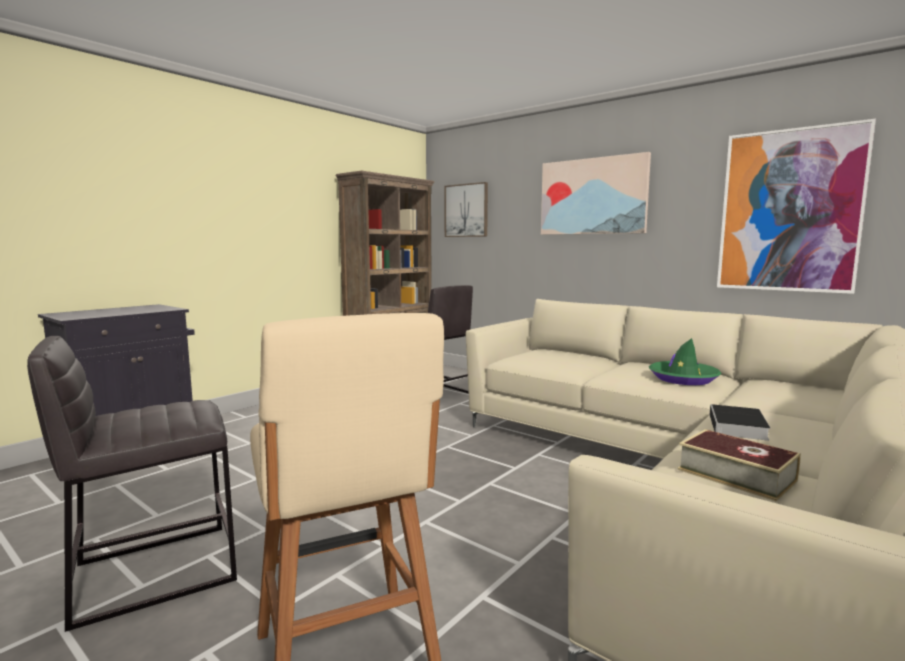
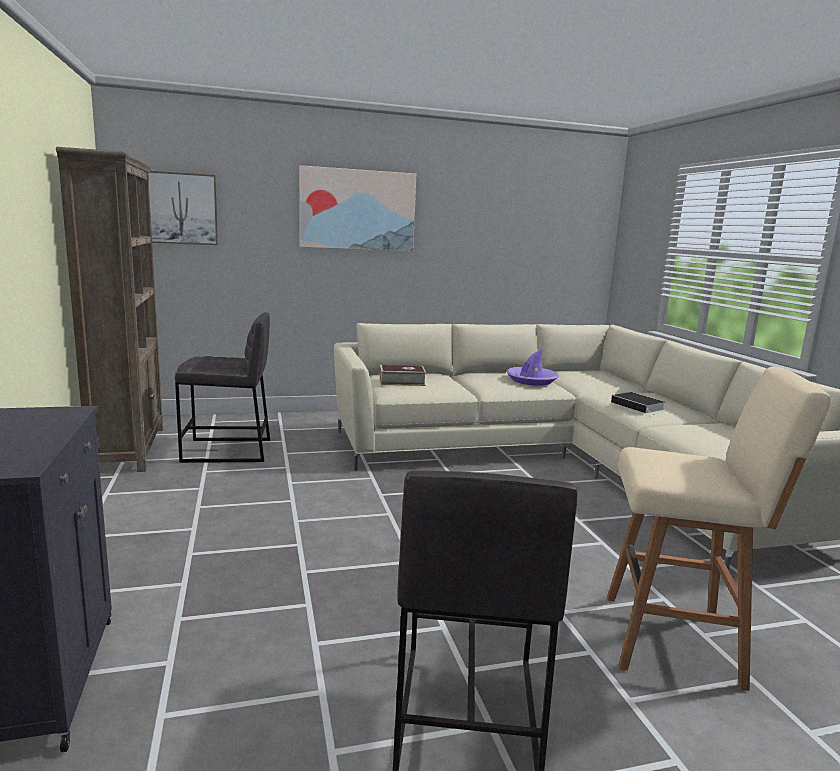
camera: 55 degrees left, 5 degrees up
green hat [649,338,722,385] -> purple hat [506,348,559,386]
book [677,429,801,501] -> book moved to [380,365,426,386]
picture [717,119,876,294] -> none

